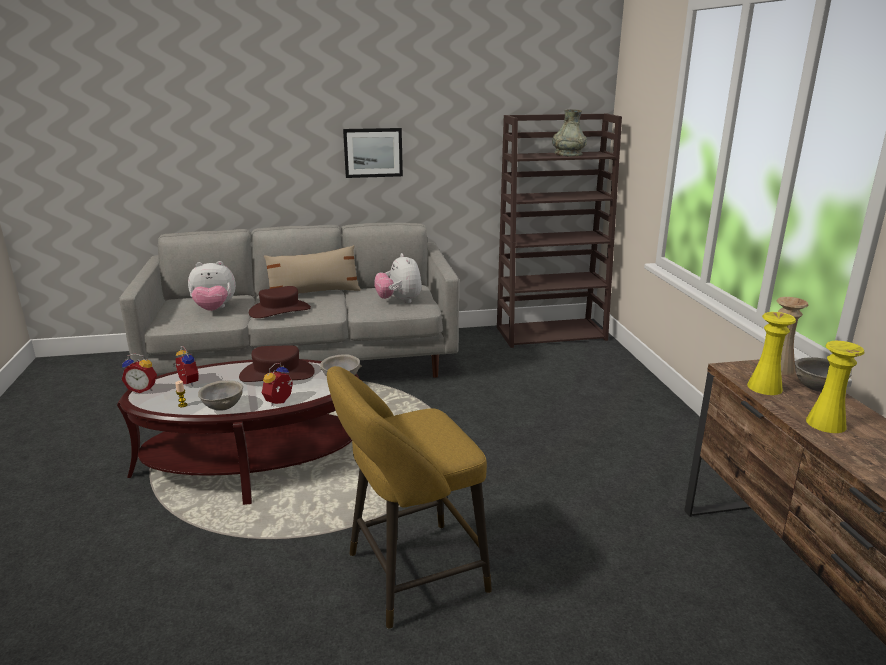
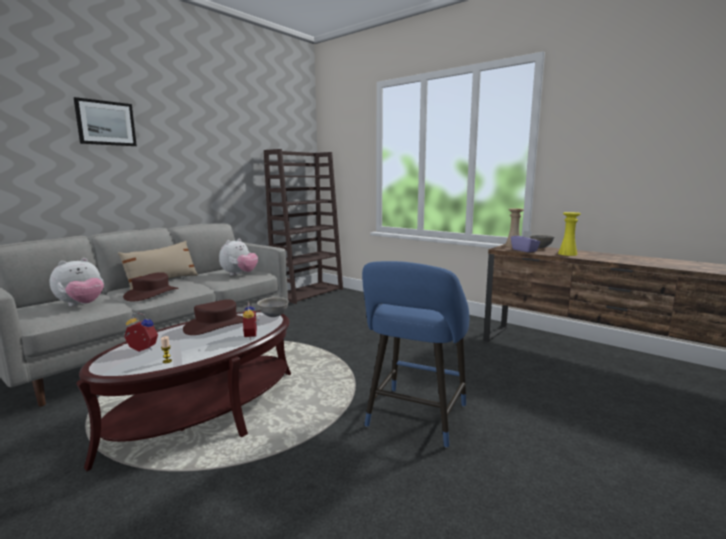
camera: 40 degrees left, 10 degrees down
alarm clock [122,354,157,393] -> none
grey bowl [198,380,243,411] -> none
yellow stool [327,366,492,629] -> blue stool [362,261,469,448]
picture [343,128,403,178] -> picture moved to [74,97,137,146]
plush toy [374,253,422,303] -> plush toy turned 90 degrees counterclockwise [219,238,258,276]
grey vase [552,109,587,157] -> none
yellow vase [747,312,796,395] -> purple tissue box [511,231,541,252]

